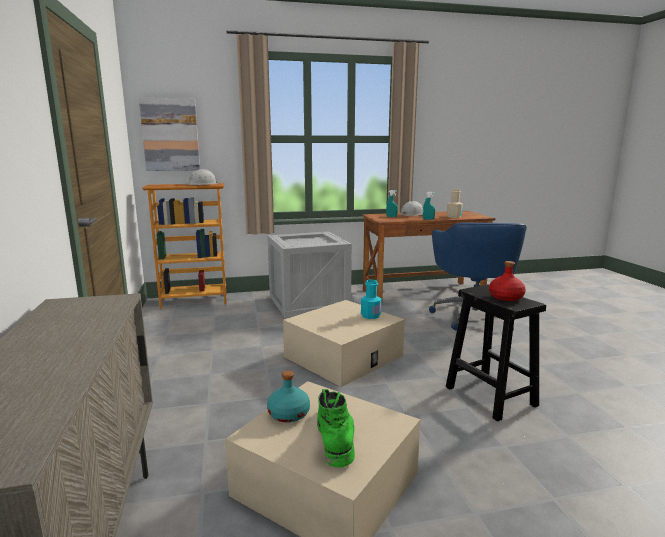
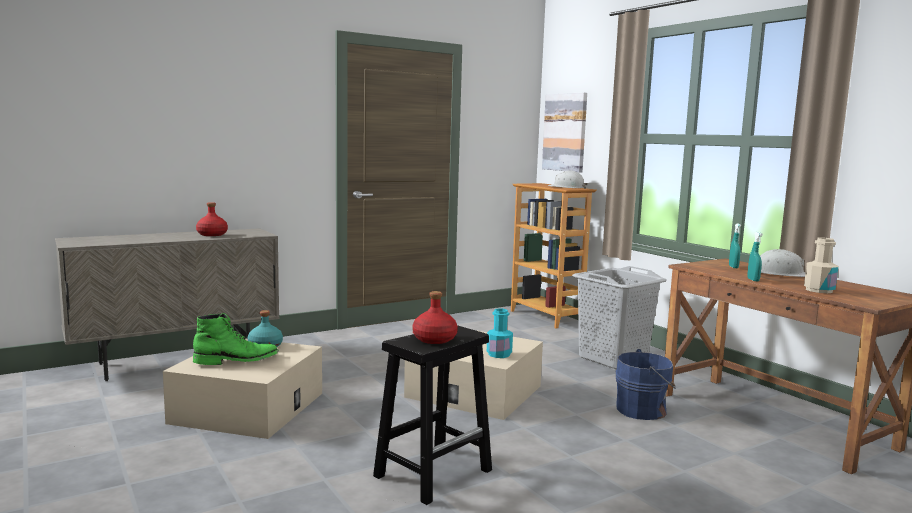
camera: 70 degrees right, 5 degrees down
crate [268,231,352,318] -> grey laundry basket [572,266,667,370]
blue office chair [429,222,526,330] -> none
none -> red bottle [196,202,228,236]
none -> blue bucket [616,349,676,420]

